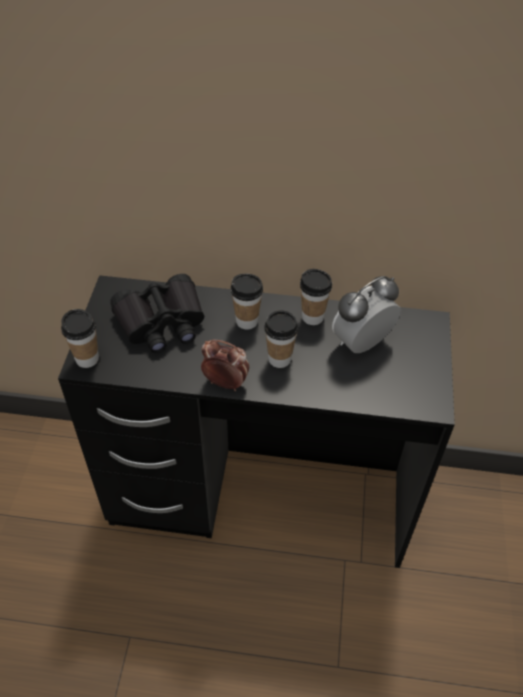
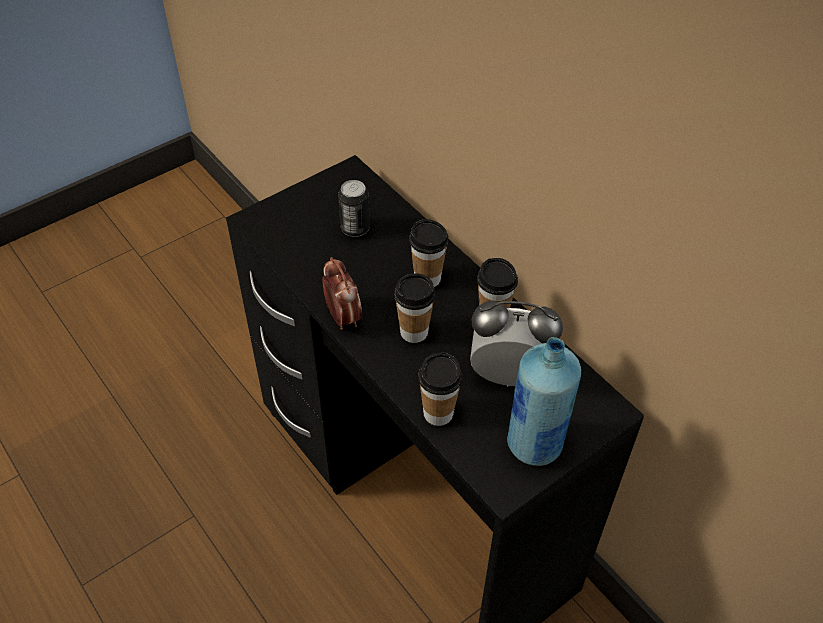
camera: 45 degrees right, 0 degrees up
cup [61,309,99,368] -> cup moved to [418,352,462,426]
black binoculars [110,274,204,353] -> can [338,180,370,237]
none -> blue bottle [507,337,581,466]

